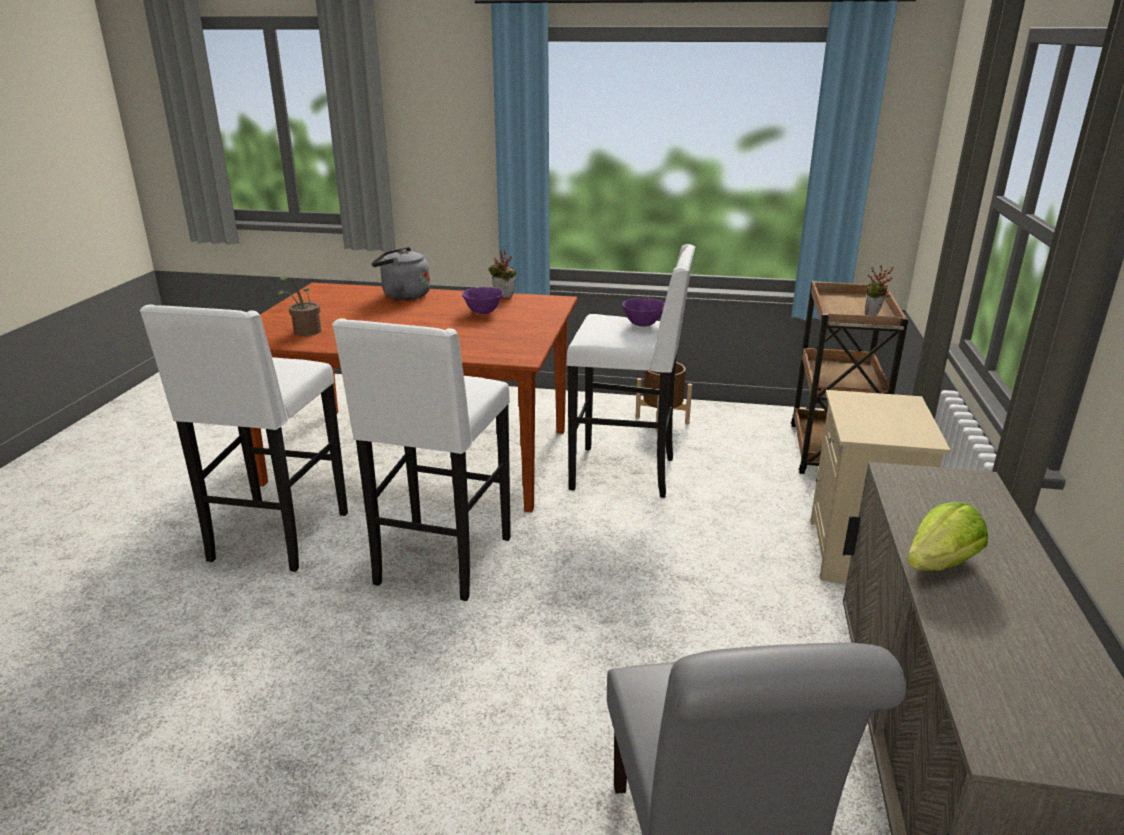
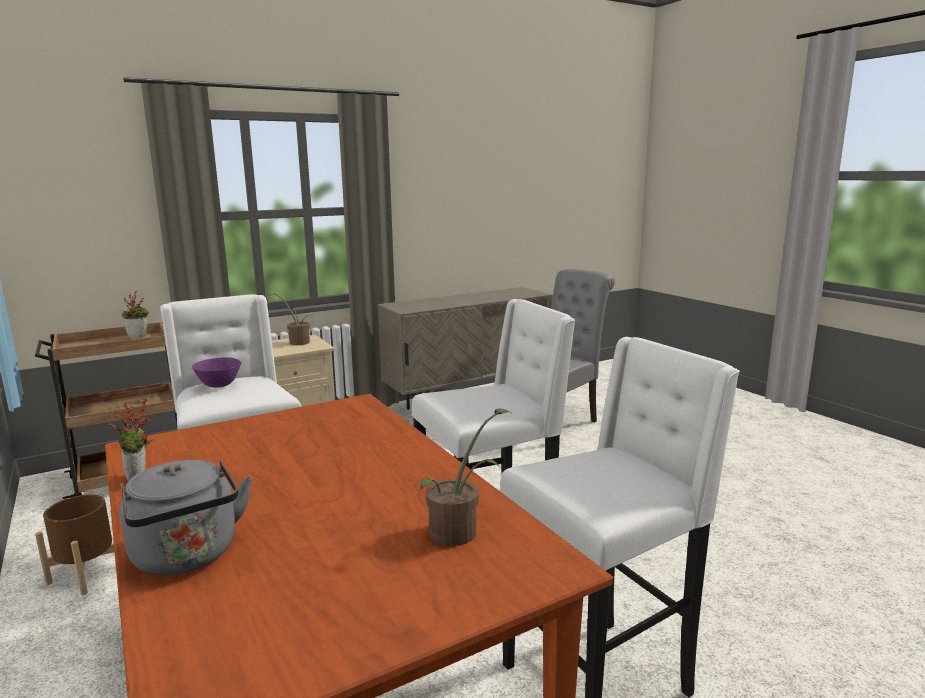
camera: 130 degrees left, 10 degrees down
purple bowl [462,287,503,314] -> none
lettuce [907,502,988,571] -> none
none -> potted plant [269,293,314,345]

